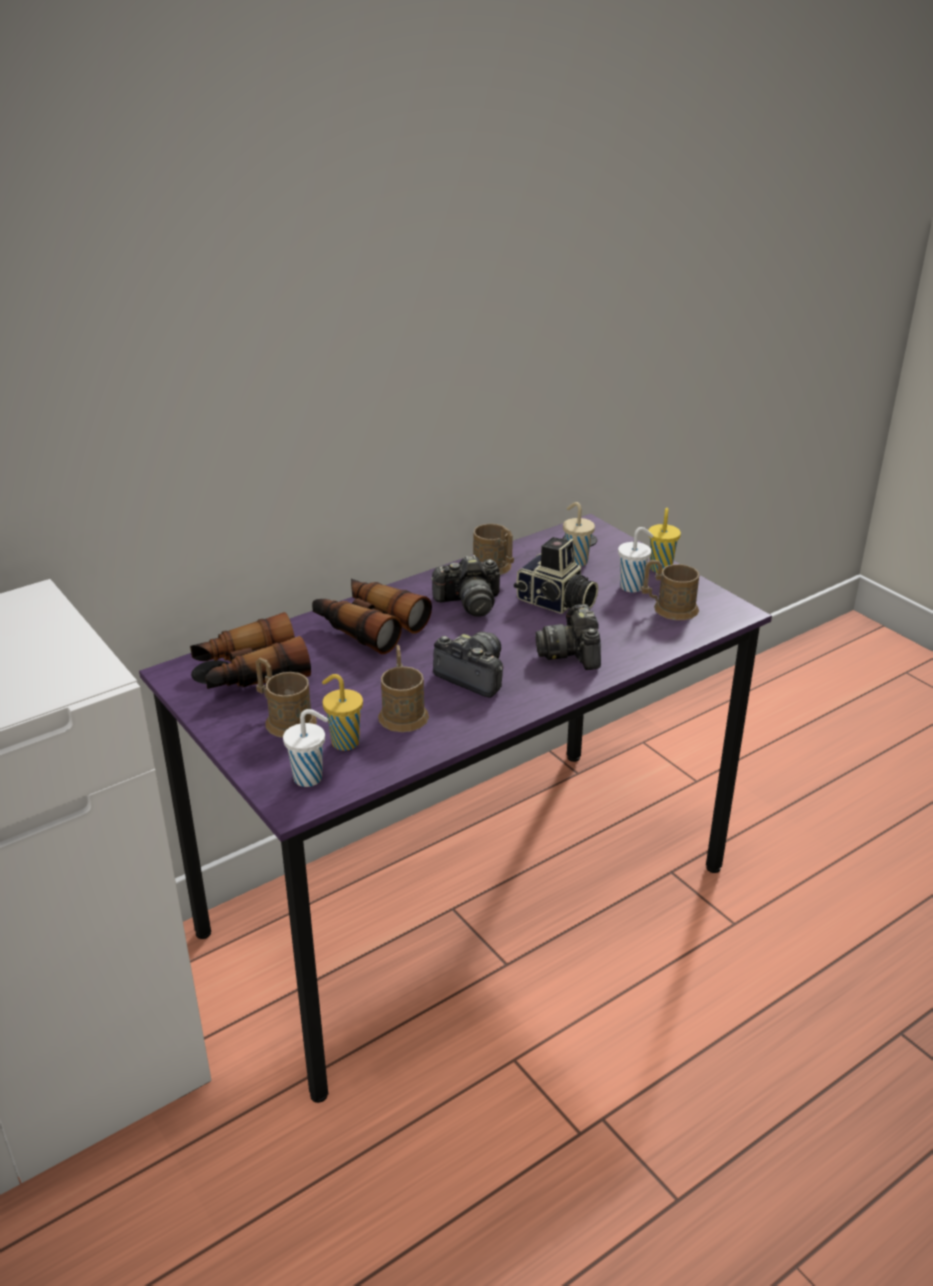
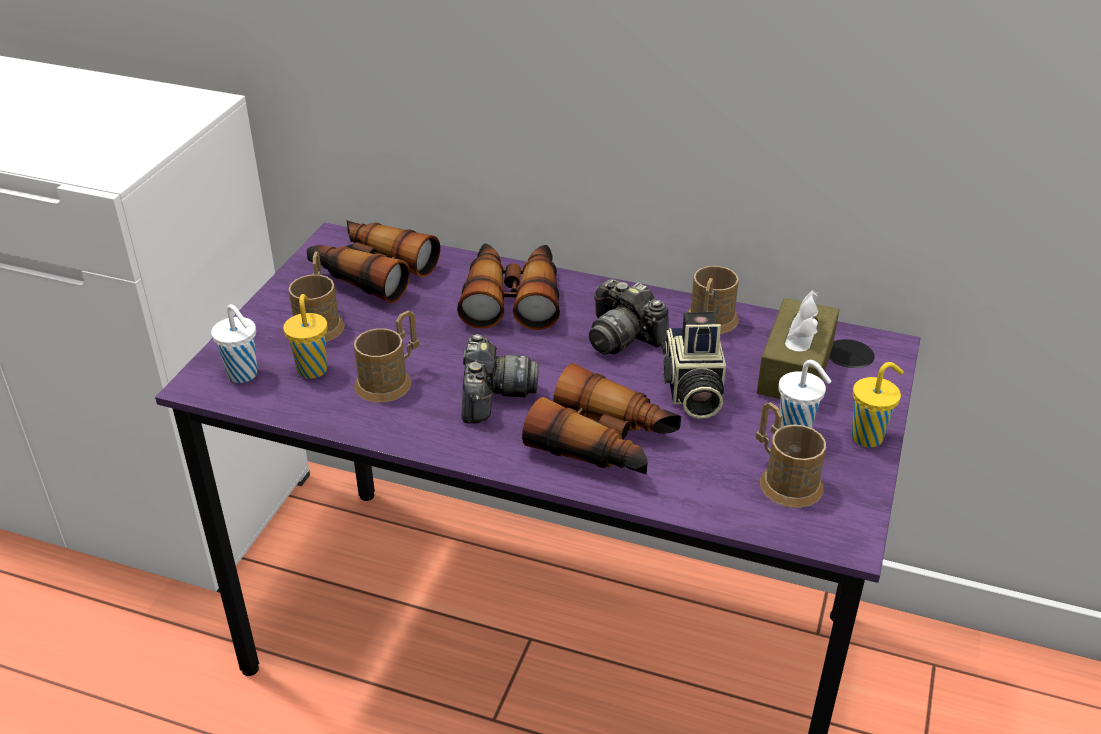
camera: 55 degrees right, 5 degrees up
camera [535,604,601,670] -> binoculars [522,363,681,475]
beige cup [563,502,595,567] -> brown tissue box [757,290,839,399]

